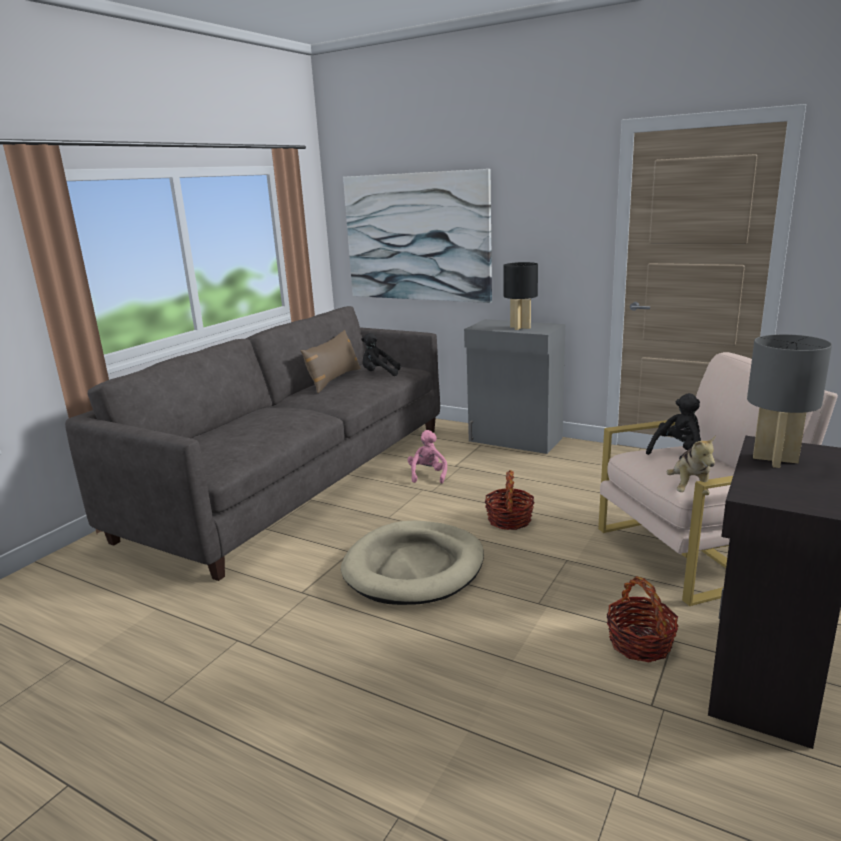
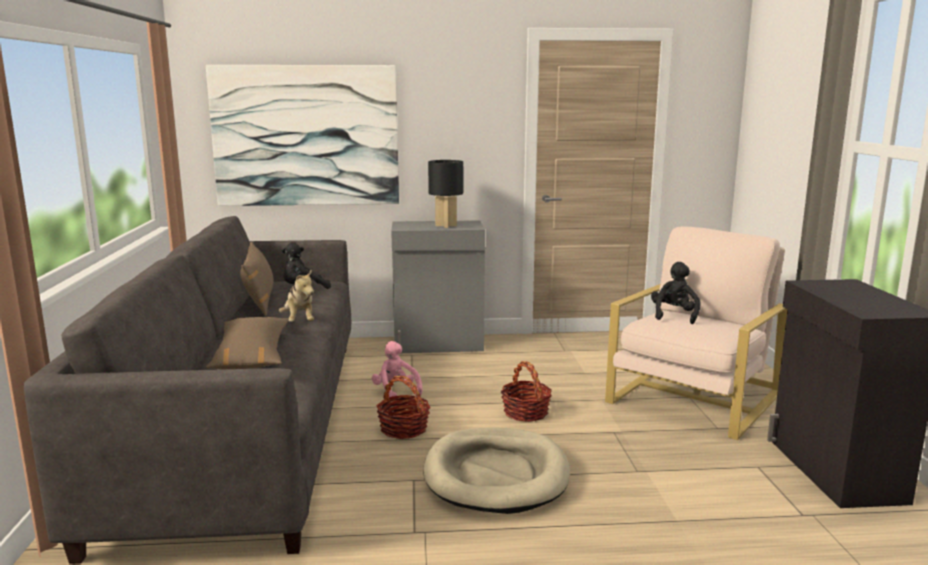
camera: 35 degrees left, 5 degrees down
basket [606,576,678,662] -> basket moved to [376,376,431,439]
plush toy [667,435,716,495] -> plush toy moved to [279,270,314,322]
grey table lamp [747,334,832,468] -> none
none -> brown pillow [206,317,289,369]

